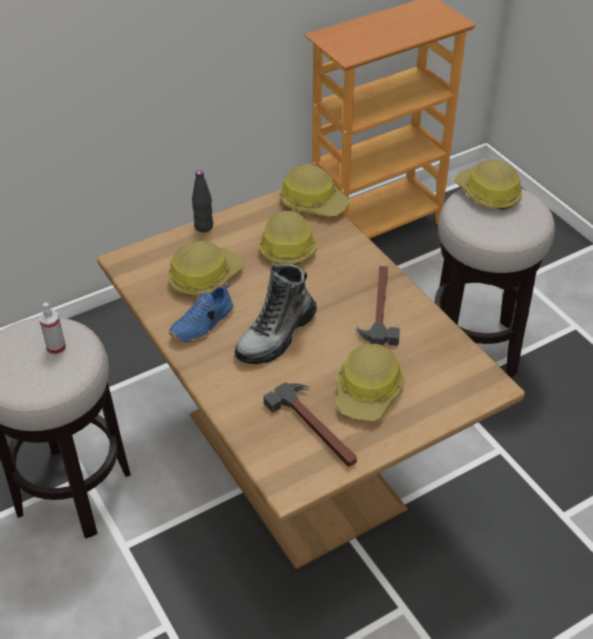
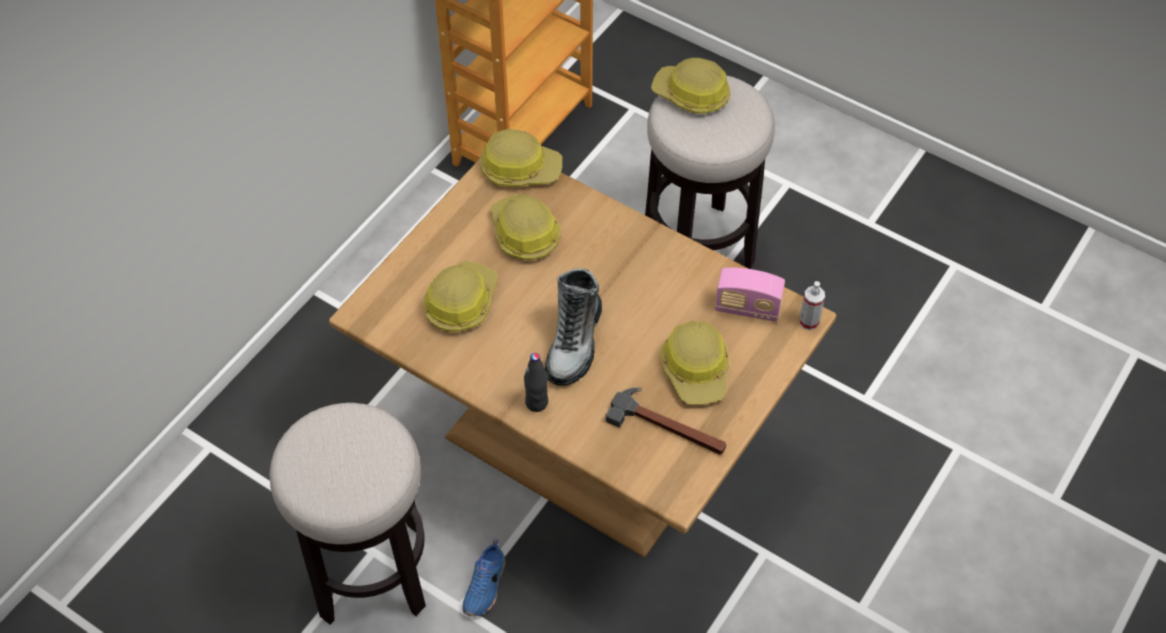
camera: 25 degrees left, 10 degrees up
spray bottle [39,303,66,355] -> spray bottle moved to [799,281,825,330]
blue shoe [169,282,234,342] -> blue shoe moved to [462,539,505,617]
black bottle [192,170,213,232] -> black bottle moved to [524,353,548,412]
hammer [356,266,400,346] -> none
none -> radio [715,268,785,322]

